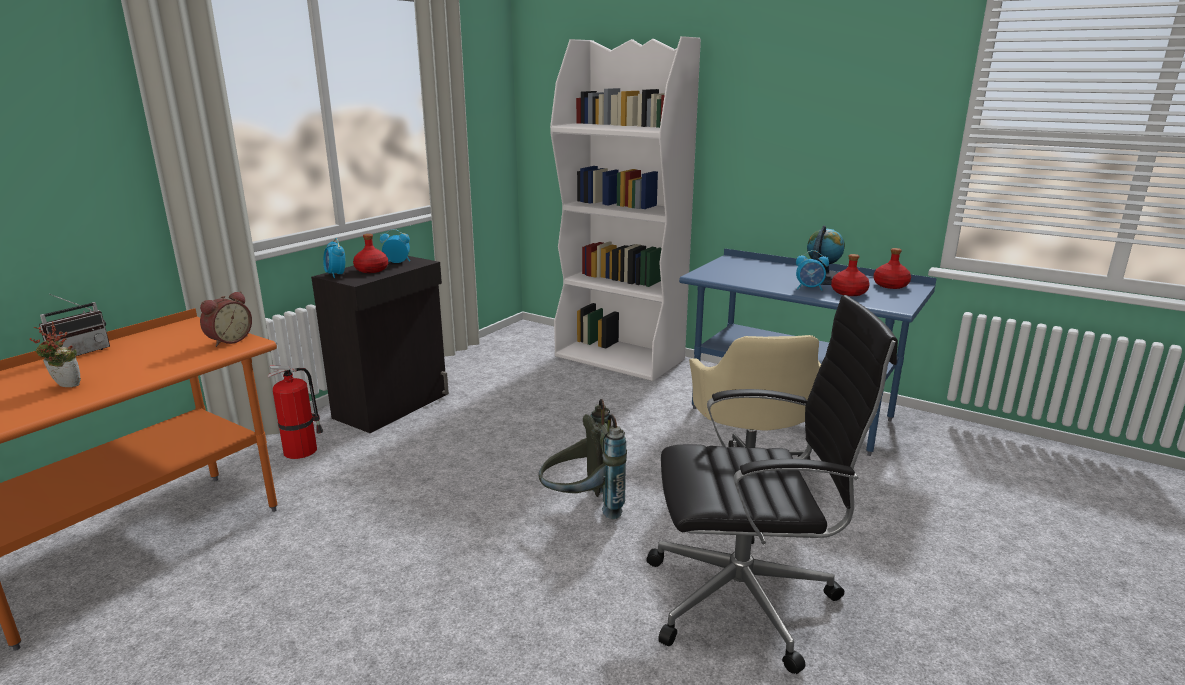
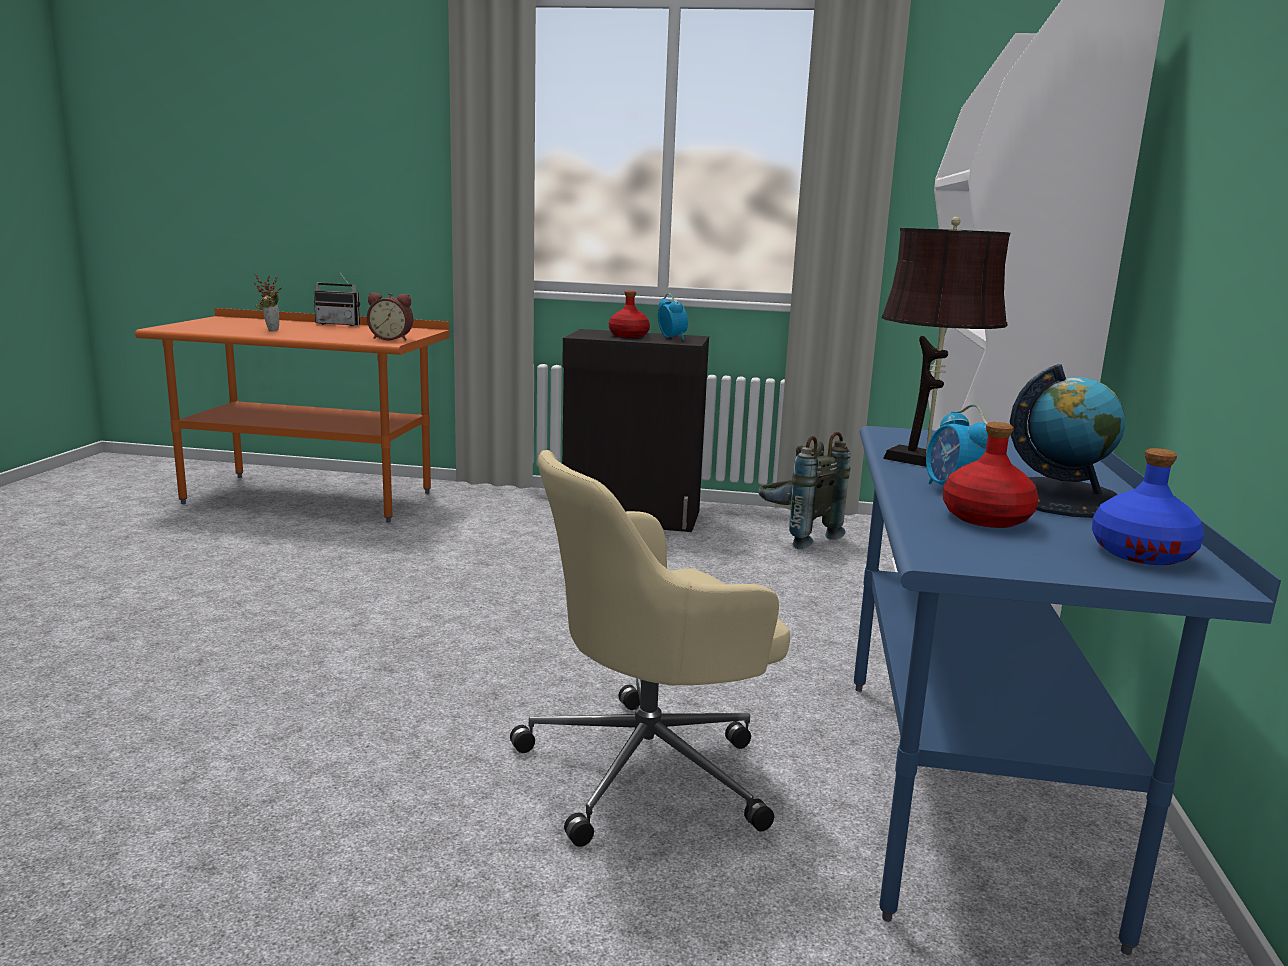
camera: 65 degrees right, 5 degrees down
fire extinguisher [268,366,323,459] -> none
alarm clock [323,238,345,278] -> none
grey backpack [539,399,627,519] -> grey backpack moved to [758,432,850,549]
black office chair [646,295,898,674] -> none
red bottle [873,248,911,289] -> blue bottle [1092,448,1204,565]
none -> brown table lamp [881,217,1011,467]

